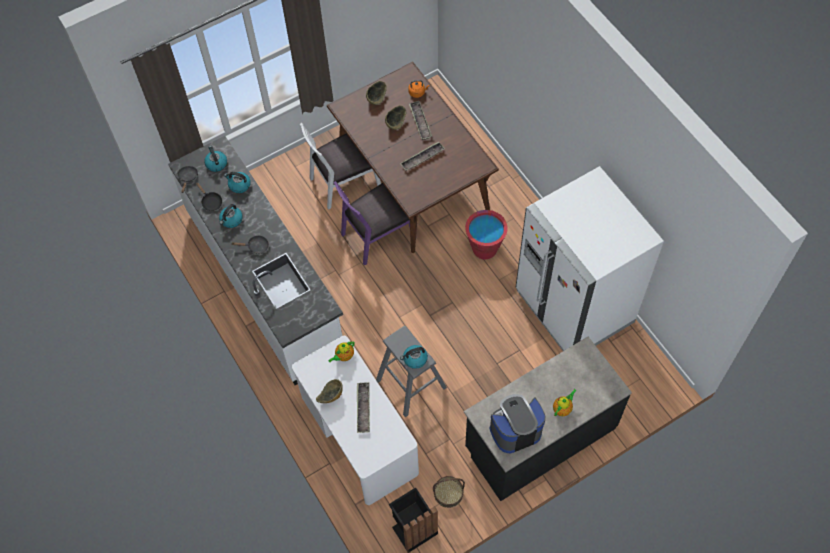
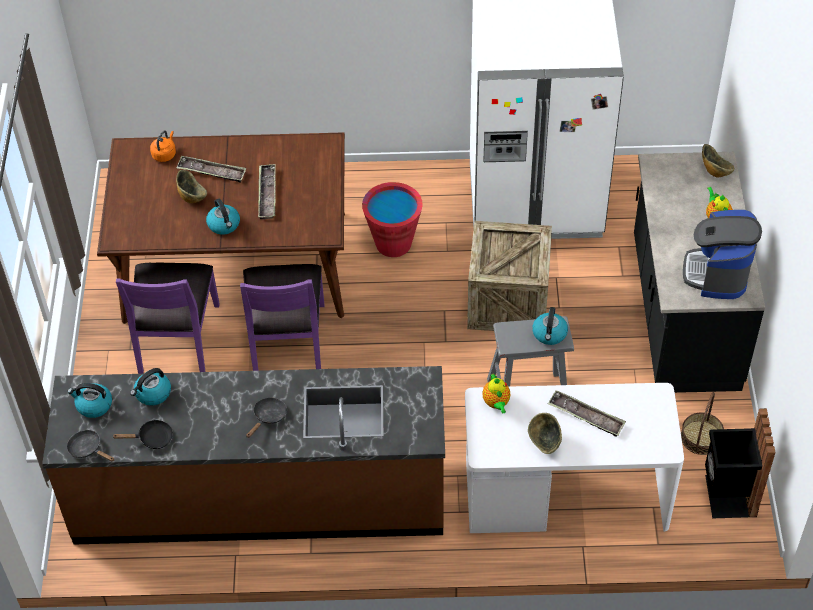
camera: 60 degrees left, 10 degrees down
white counter [168,136,343,385] -> brown counter [42,366,445,544]
kettle [219,204,243,228] -> kettle moved to [206,199,240,235]
white chair [300,123,381,210] -> purple chair [116,263,220,374]
bowl [366,81,387,105] -> bowl moved to [702,144,735,177]
none -> crate [467,221,552,331]

